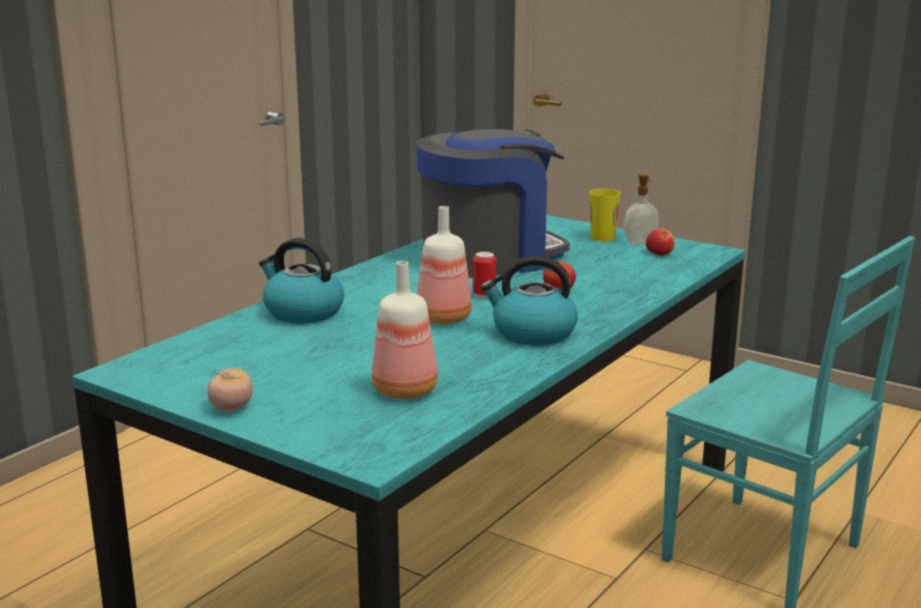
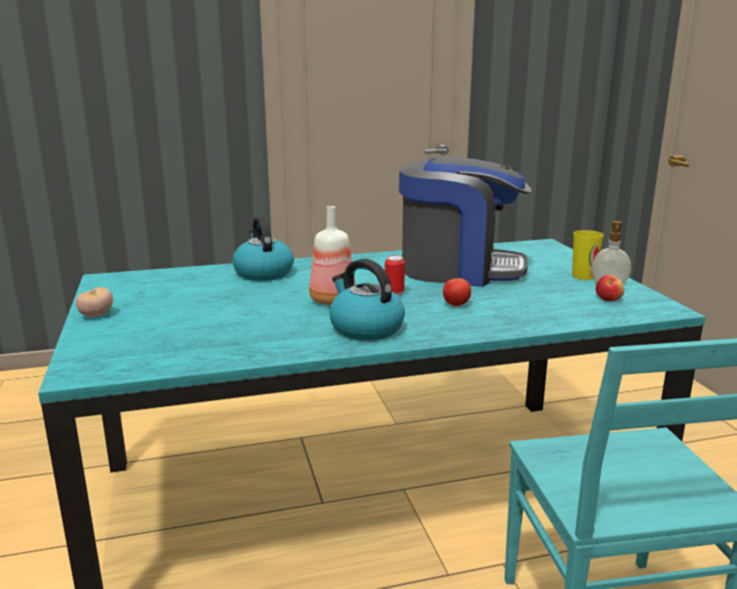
camera: 40 degrees right, 0 degrees up
bottle [372,261,438,399] -> none

